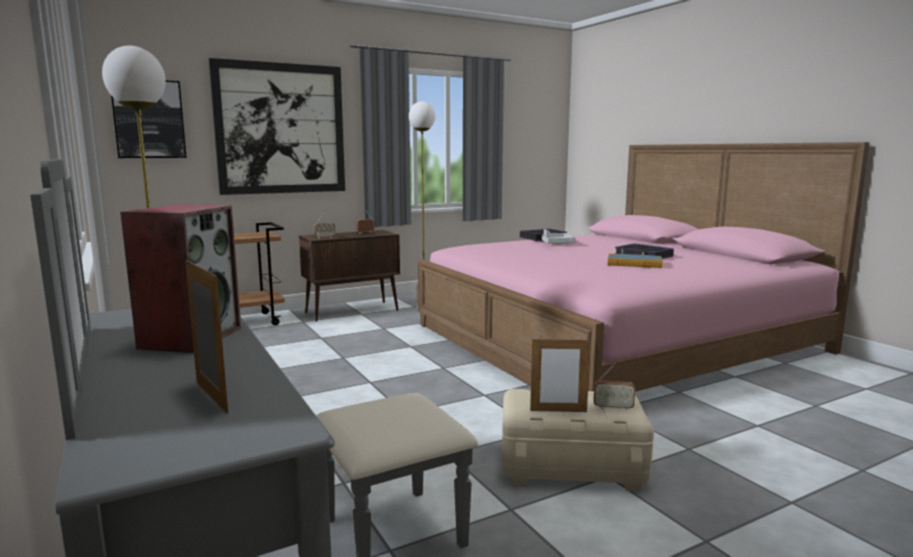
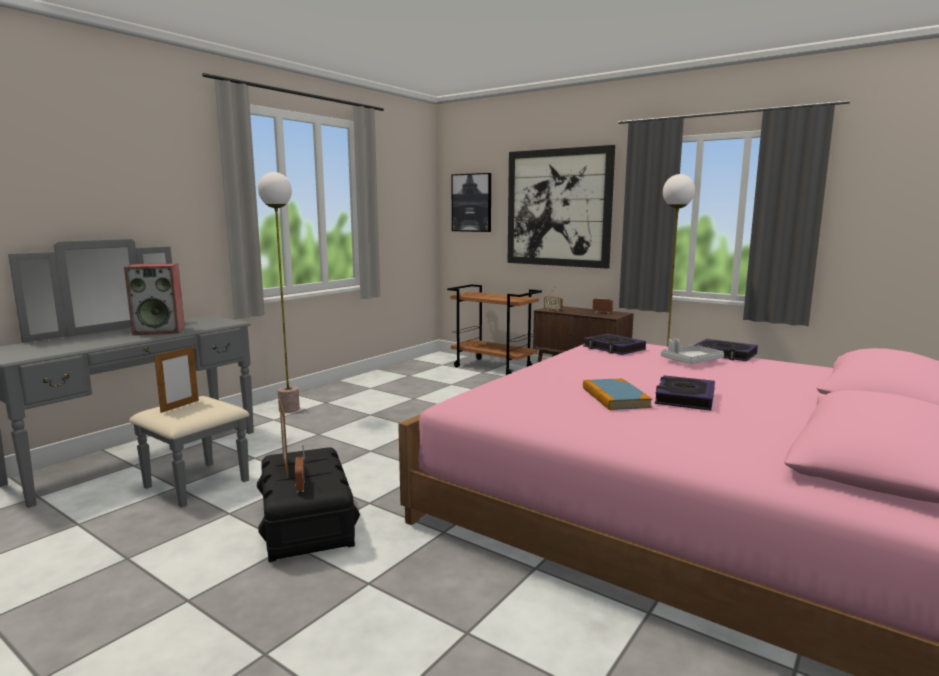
camera: 65 degrees right, 0 degrees up
picture frame [185,258,228,413] -> picture frame moved to [154,346,199,413]
beige storage box [502,389,654,491] -> black storage box [257,448,360,562]
none -> book [583,333,646,355]

